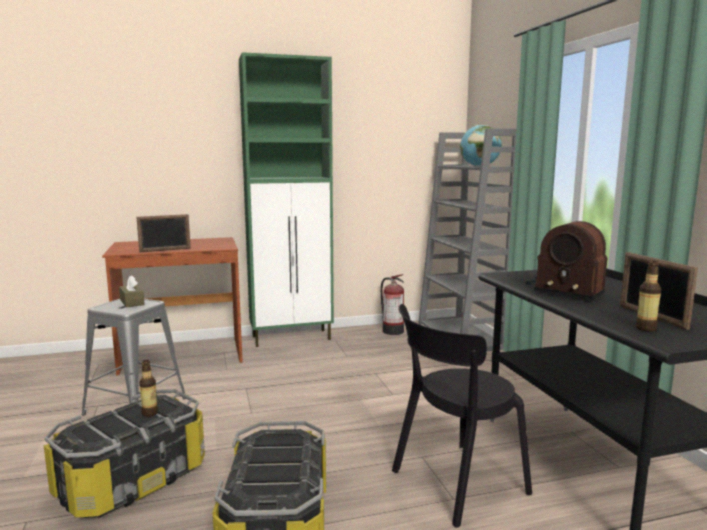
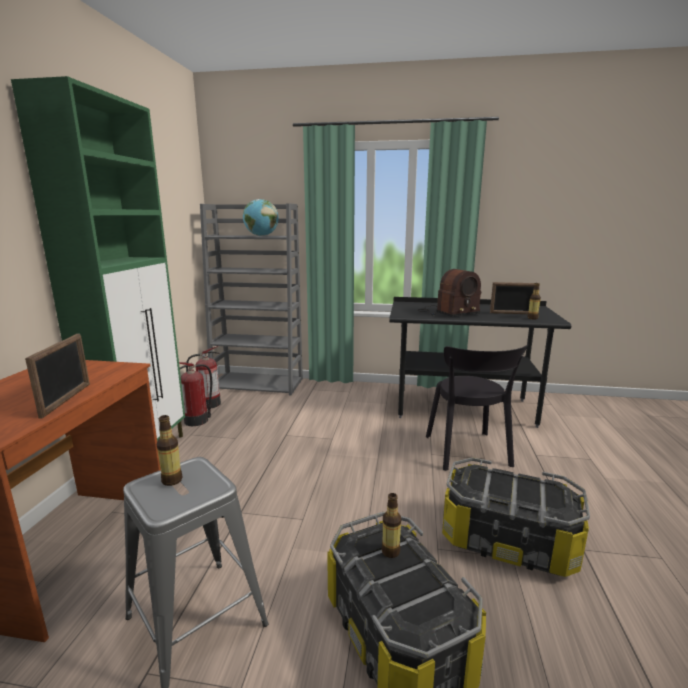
camera: 65 degrees left, 5 degrees up
brown tissue box [119,275,145,308] -> bottle [157,415,183,486]
none -> fire extinguisher [179,362,212,426]

